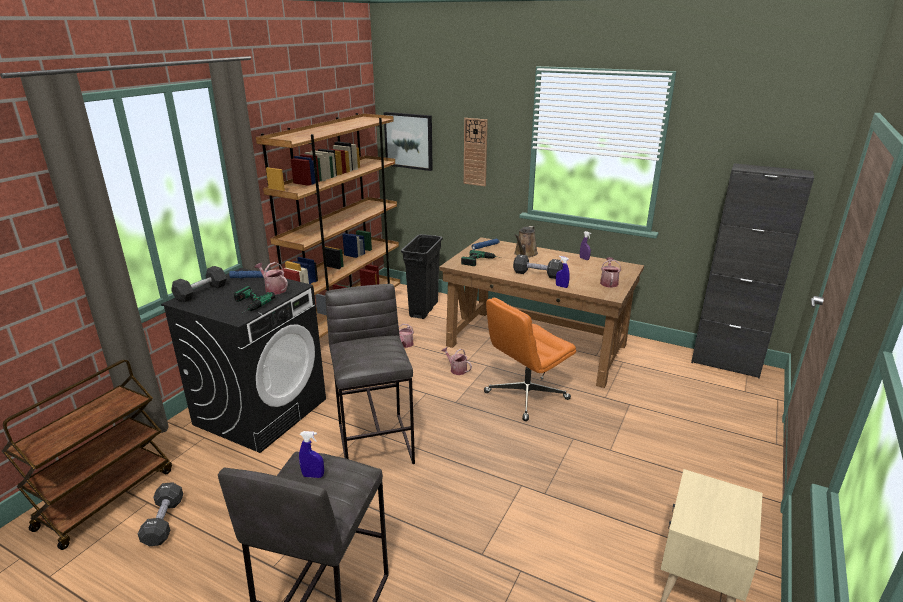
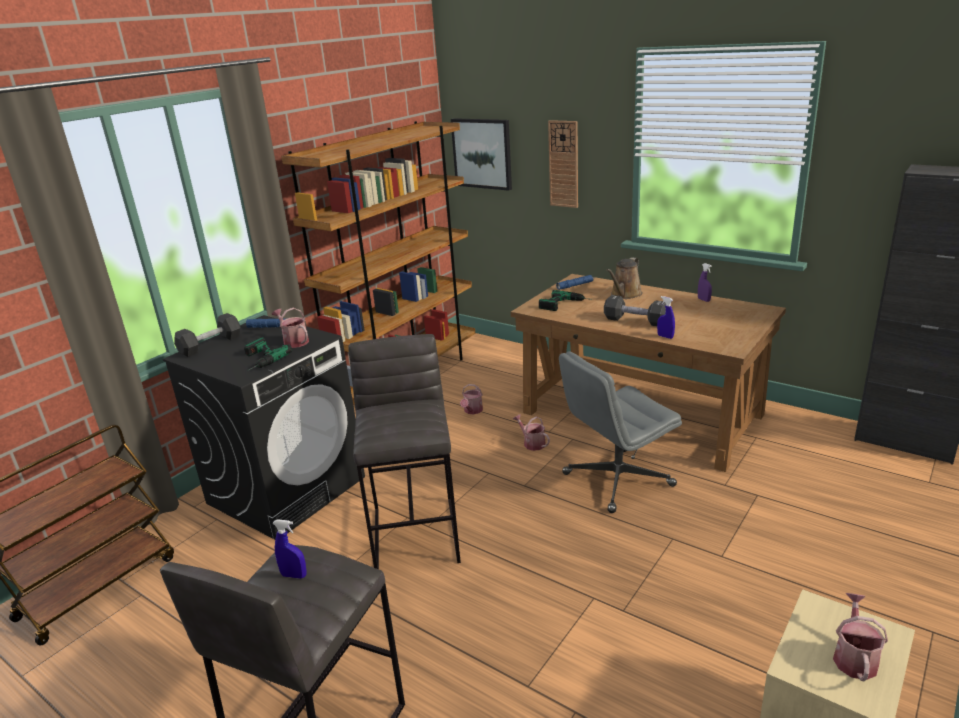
camera: 10 degrees right, 0 degrees up
black dumbbell [138,482,183,546] -> none
black trash can [401,234,443,319] -> none
orange office chair [484,298,576,421] -> grey office chair [559,351,682,513]
watering can [600,257,621,288] -> watering can moved to [833,593,888,681]

